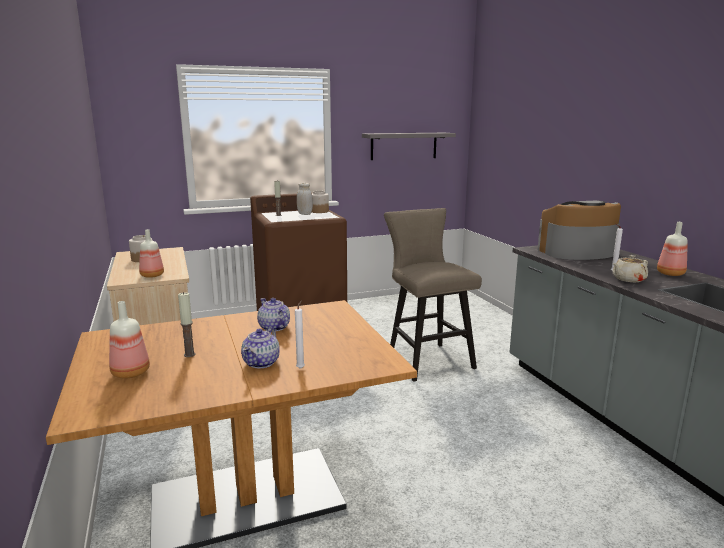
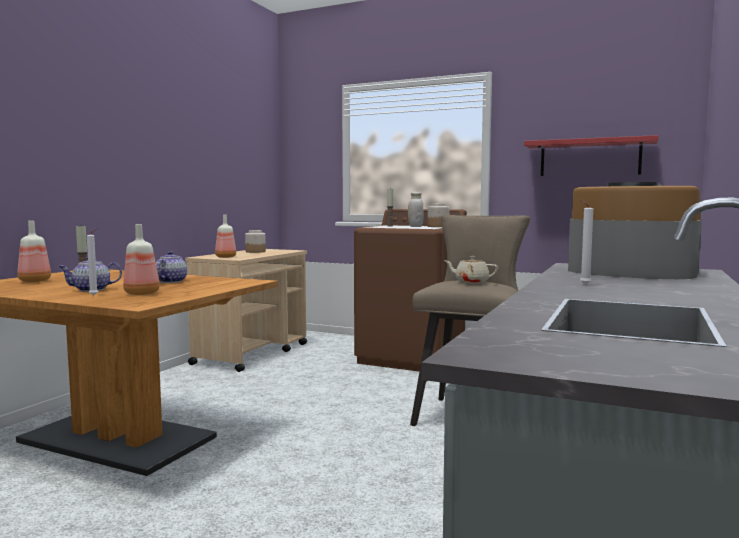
camera: 45 degrees right, 10 degrees down
grey shelf [362,133,456,160] -> red shelf [524,135,658,176]
beige teapot [613,255,648,282] -> beige teapot moved to [445,256,498,283]
bottle [657,222,688,276] -> bottle moved to [123,224,160,295]

